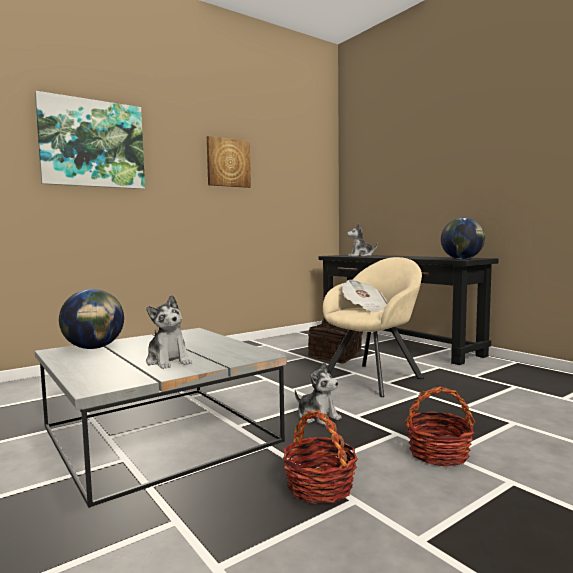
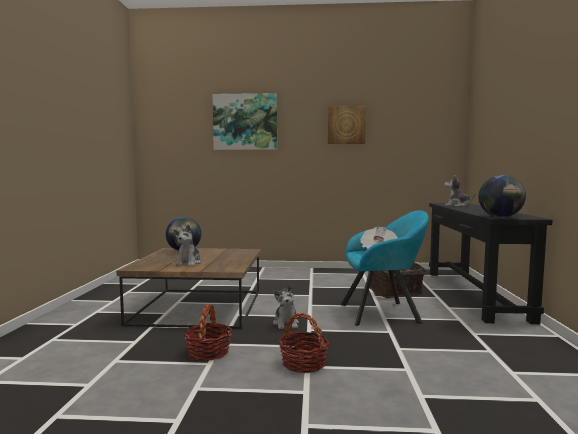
camera: 40 degrees right, 0 degrees up
grey coffee table [35,328,287,508] -> brown coffee table [116,248,261,329]
beige armchair [323,257,424,397] -> turquoise armchair [341,210,429,326]

